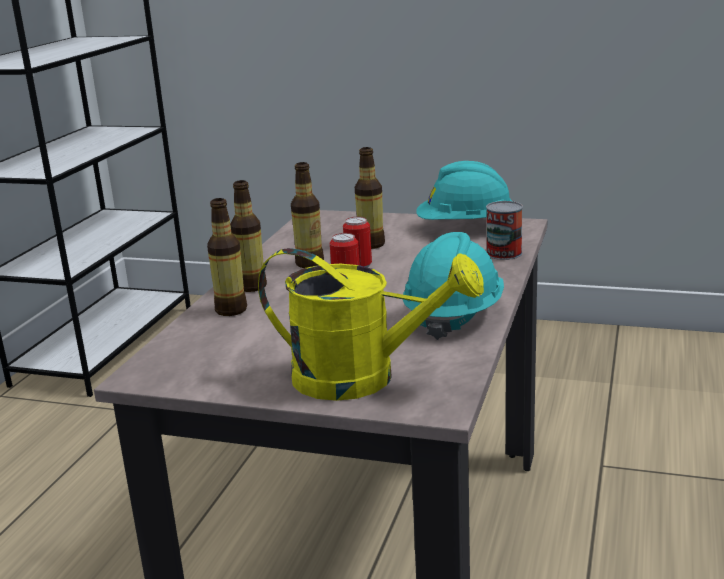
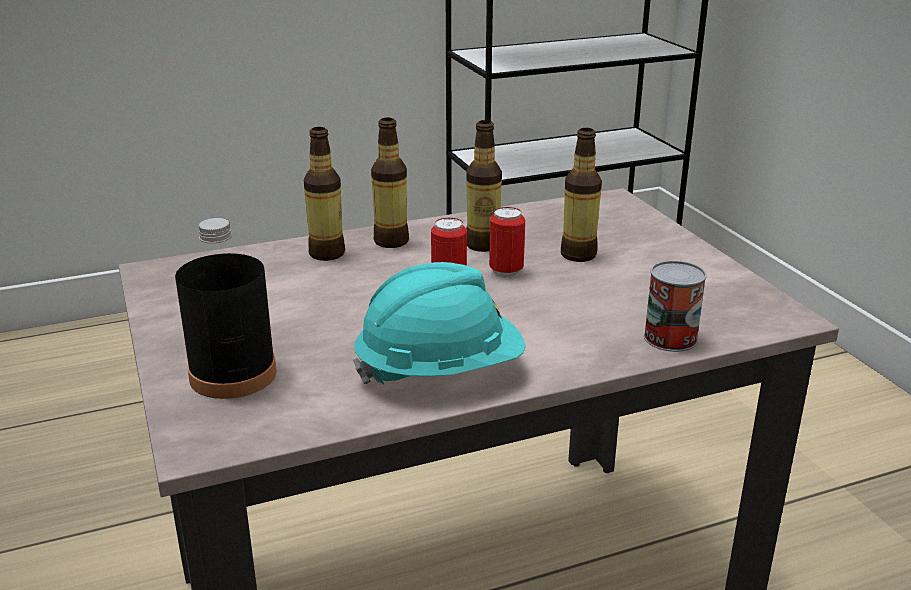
camera: 50 degrees right, 5 degrees up
yellow watering can [258,248,484,401] -> black bottle [175,218,277,399]
turquoise hard hat [416,161,512,220] -> none

